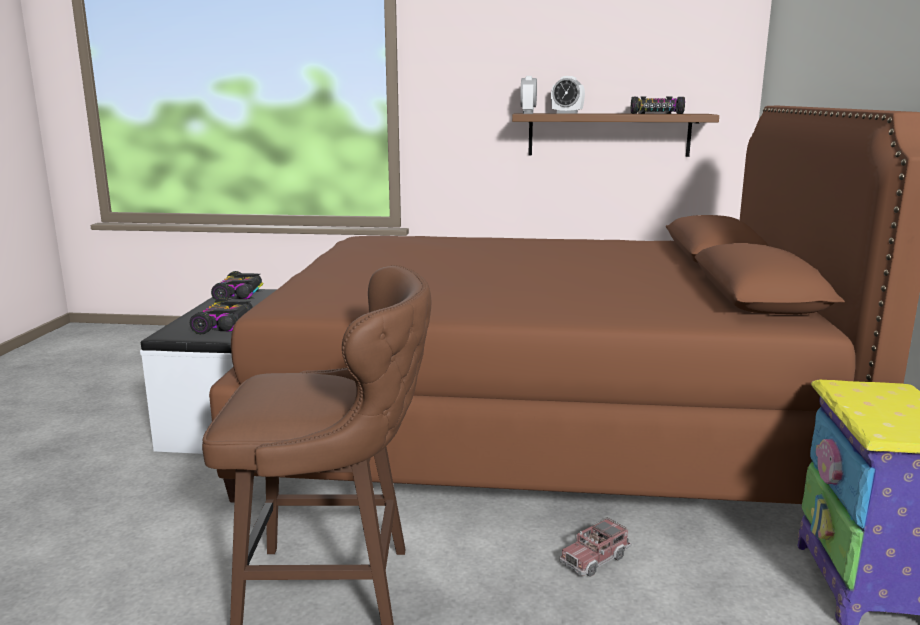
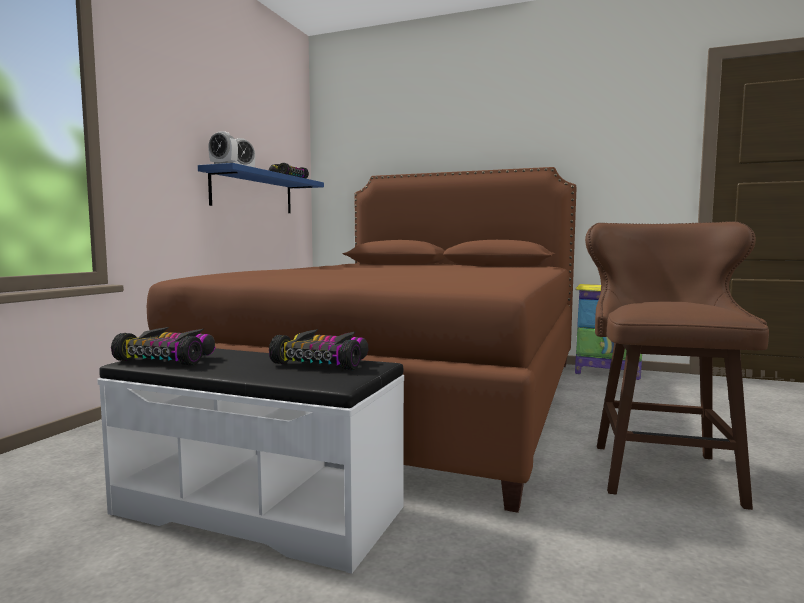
camera: 75 degrees left, 10 degrees down
brown shelf [512,113,719,157] -> blue shelf [198,163,324,213]
toy truck [560,517,631,577] -> none

